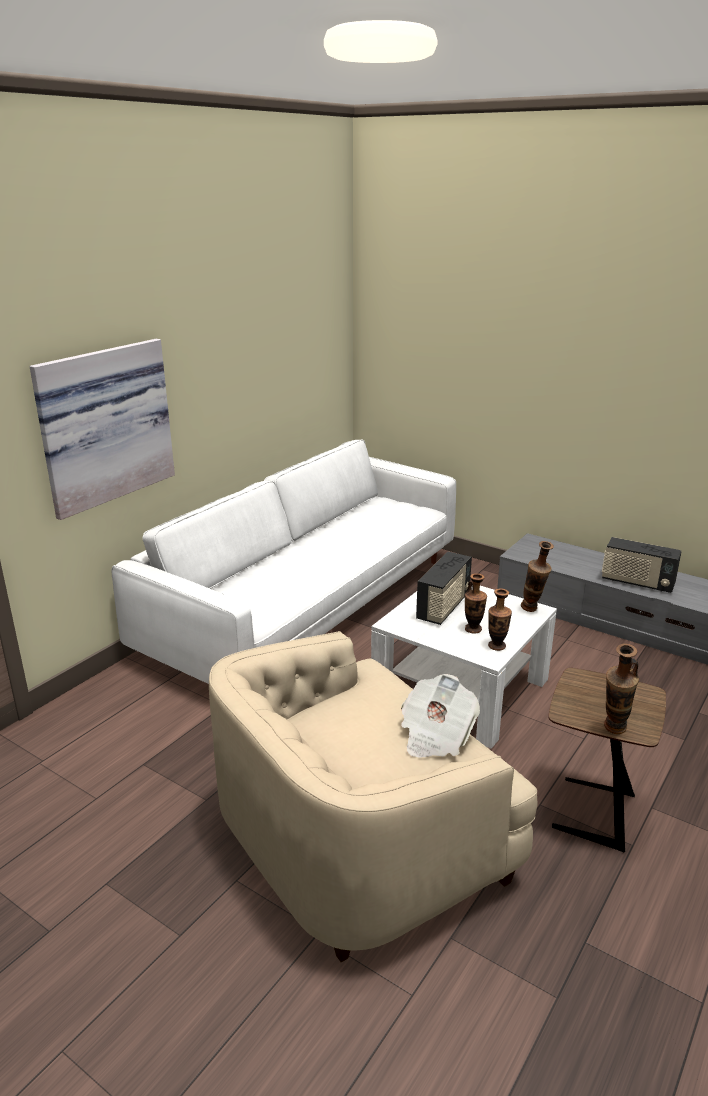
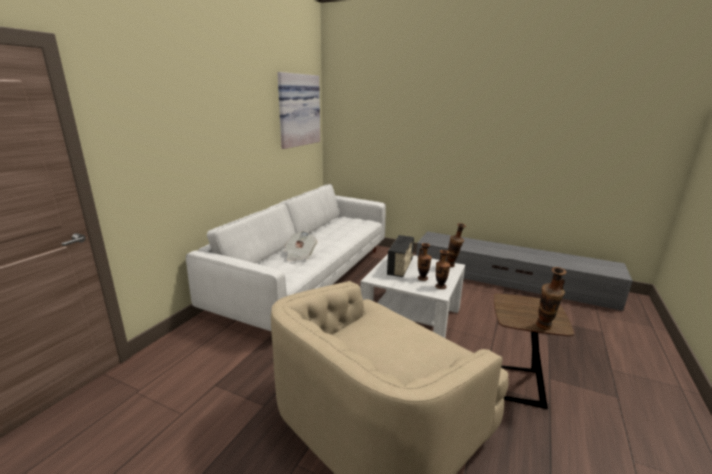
camera: 10 degrees left, 5 degrees down
picture [30,339,175,520] -> picture moved to [277,72,320,149]
newspaper [401,674,480,758] -> newspaper moved to [285,231,317,261]
radio [602,537,682,593] -> none

